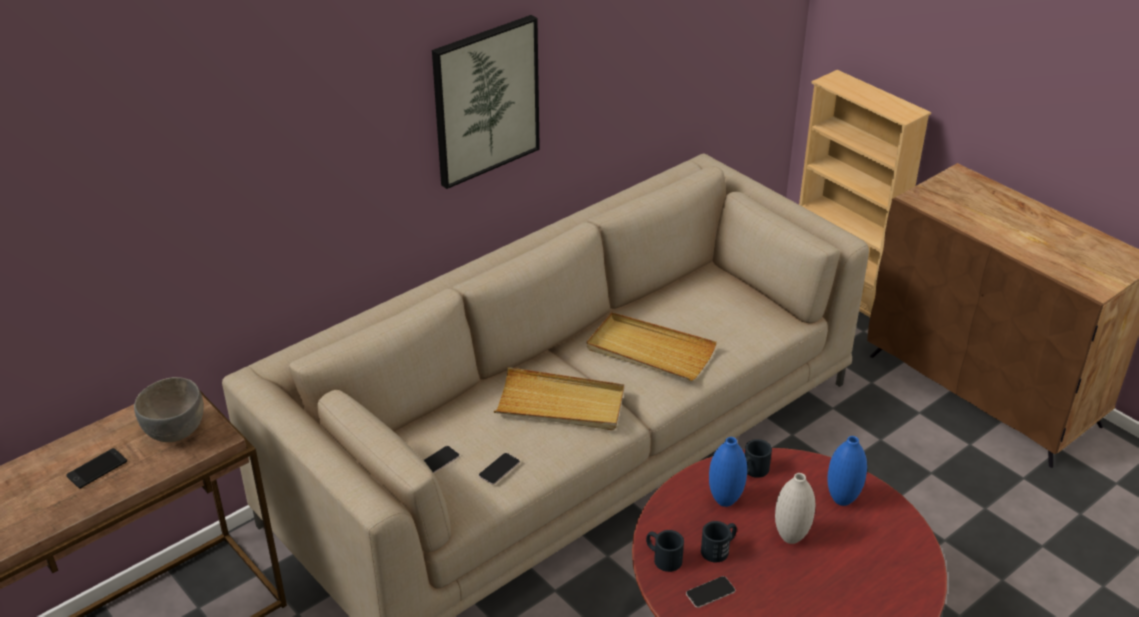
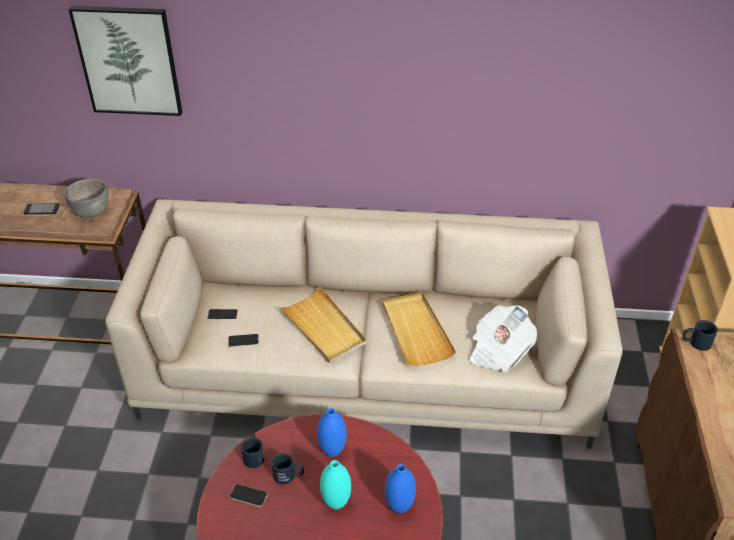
camera: 45 degrees right, 5 degrees up
picture [432,15,540,189] -> picture moved to [69,6,182,116]
black mug [745,439,772,478] -> black mug moved to [682,320,718,351]
white vase [775,473,815,544] -> turquoise vase [320,460,351,509]
none -> newspaper [470,305,537,372]

